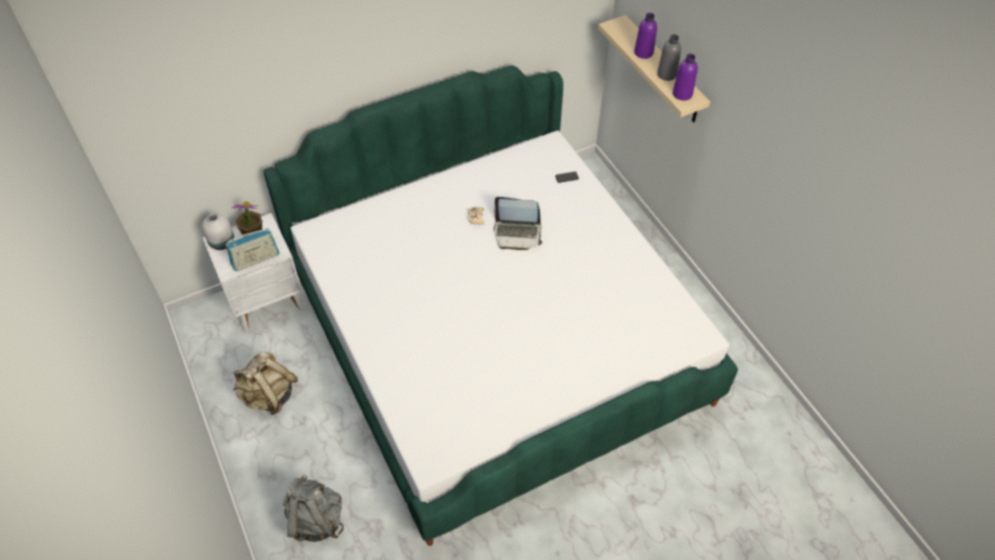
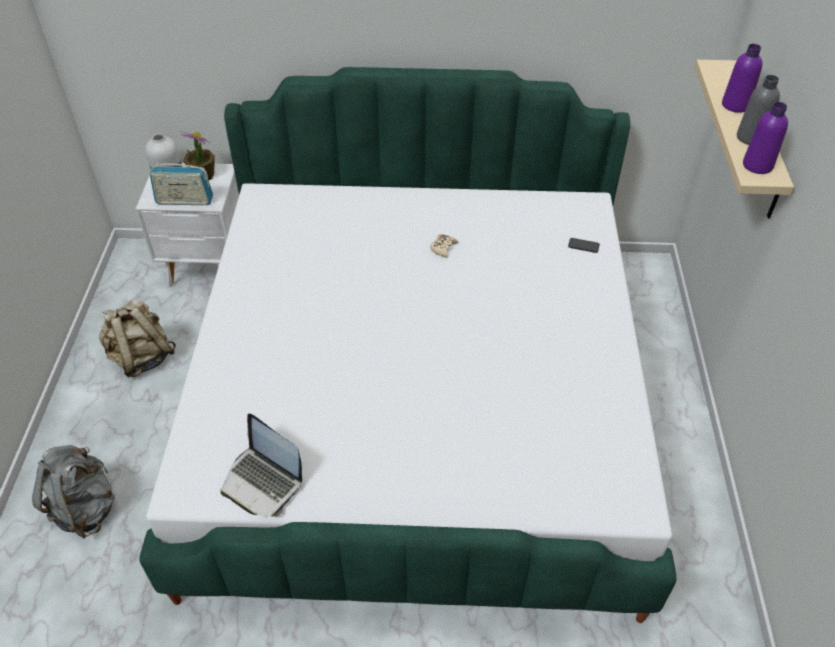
camera: 30 degrees right, 5 degrees down
laptop [494,197,542,250] -> laptop moved to [221,413,302,517]

